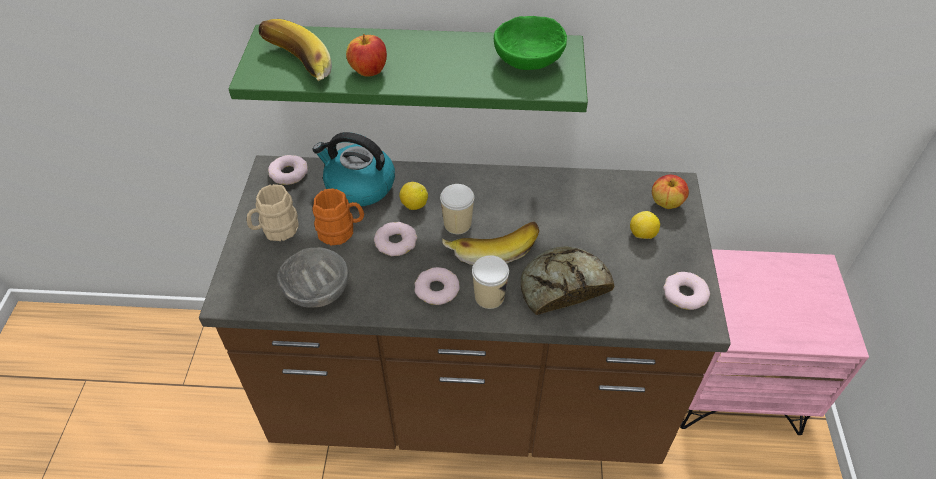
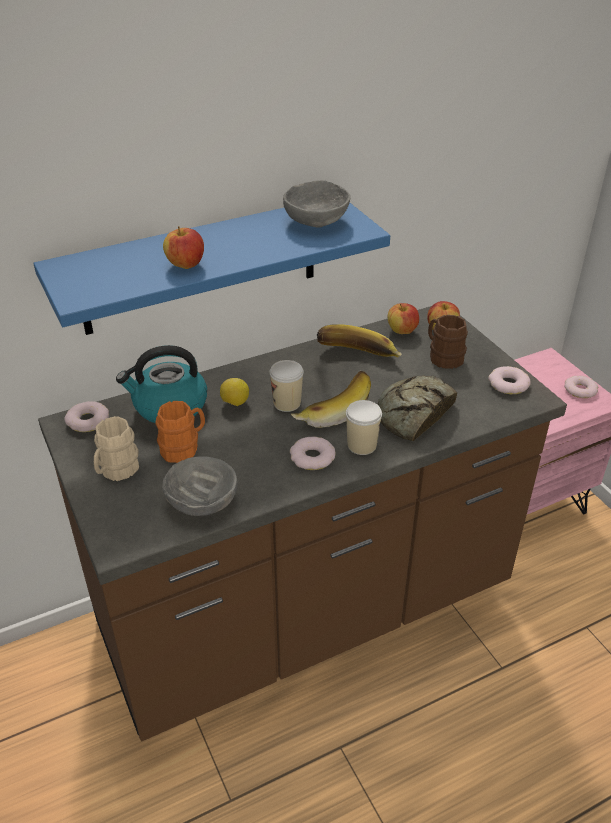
camera: 30 degrees left, 10 degrees down
green shelf [229,25,588,112] -> blue shelf [33,203,390,335]
banana [258,19,332,81] -> banana moved to [317,324,402,357]
donut [374,222,417,256] -> donut moved to [564,376,598,398]
green bowl [494,16,567,70] -> grey bowl [283,180,351,228]
lemon [630,211,660,239] -> brown mug [428,315,468,369]
none -> apple [388,303,419,334]

